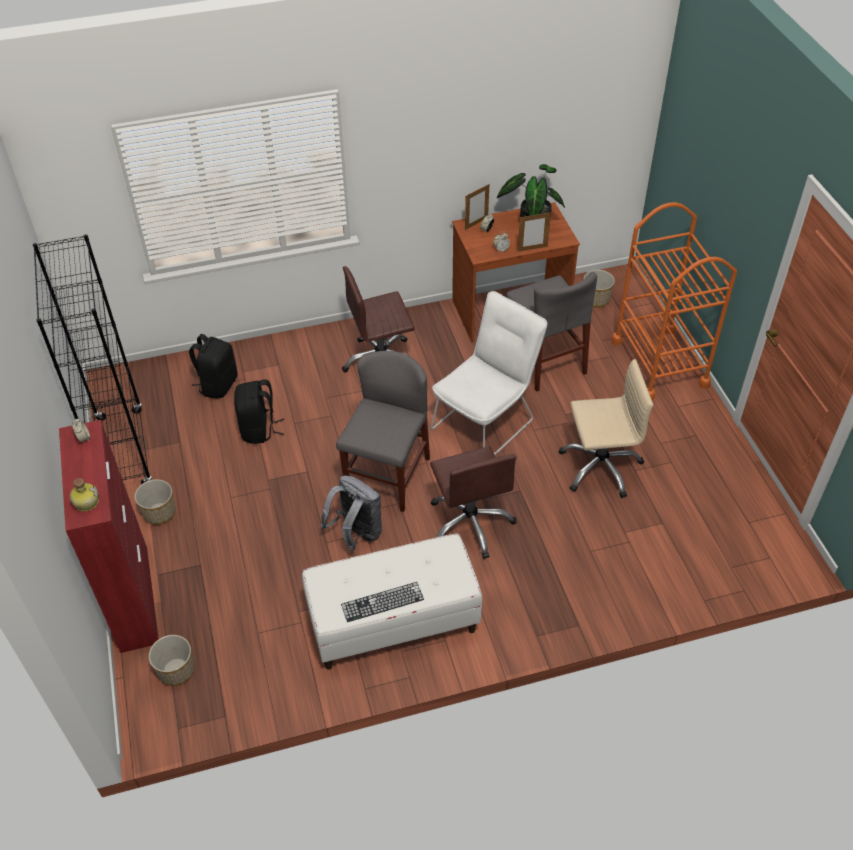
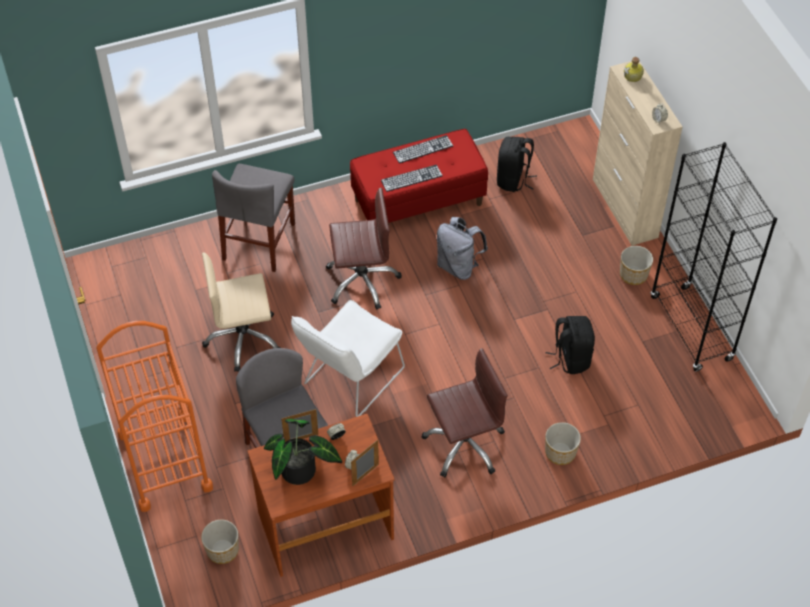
camera: 175 degrees right, 5 degrees up
red cabinet [59,420,159,653] -> beige cabinet [593,61,682,246]
planter [149,635,194,686] -> planter moved to [545,422,581,465]
black backpack [189,334,238,399] -> black backpack moved to [497,137,537,192]
white bench [302,533,482,670] -> red bench [350,129,488,223]
grey chair [336,351,430,512] -> grey chair moved to [212,164,295,272]
brown office chair [430,446,517,559] -> brown office chair turned 105 degrees clockwise [326,188,402,310]
none -> keyboard [381,165,443,192]

